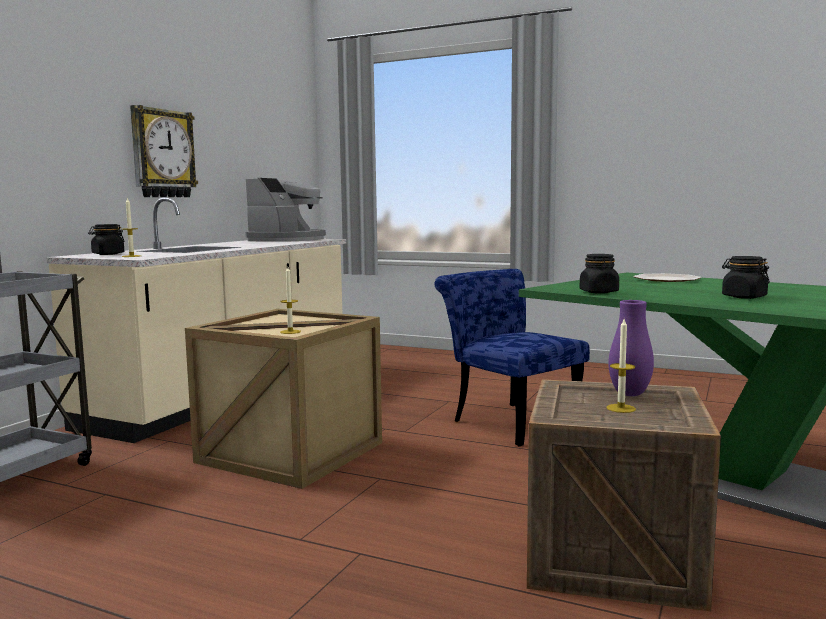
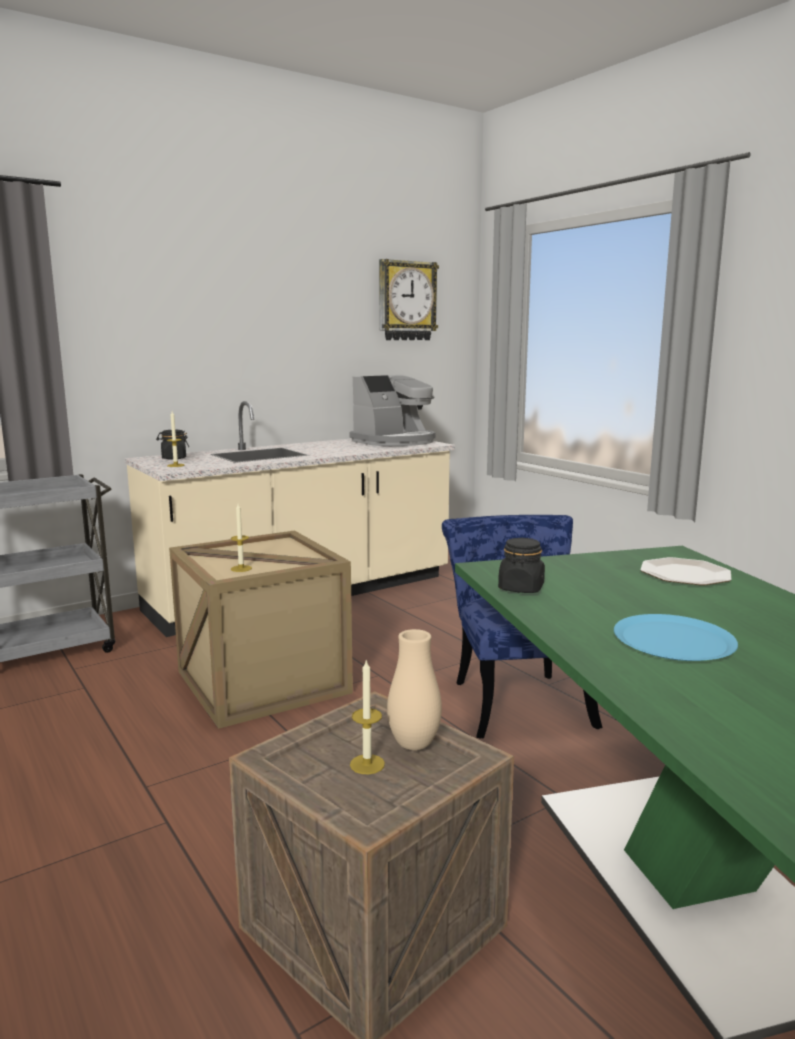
camera: 30 degrees right, 5 degrees up
wall clock [130,105,198,197] -> wall clock moved to [379,259,439,340]
purple vase [608,300,654,396] -> beige vase [387,629,442,750]
black jar [722,256,770,299] -> blue plate [614,614,738,661]

